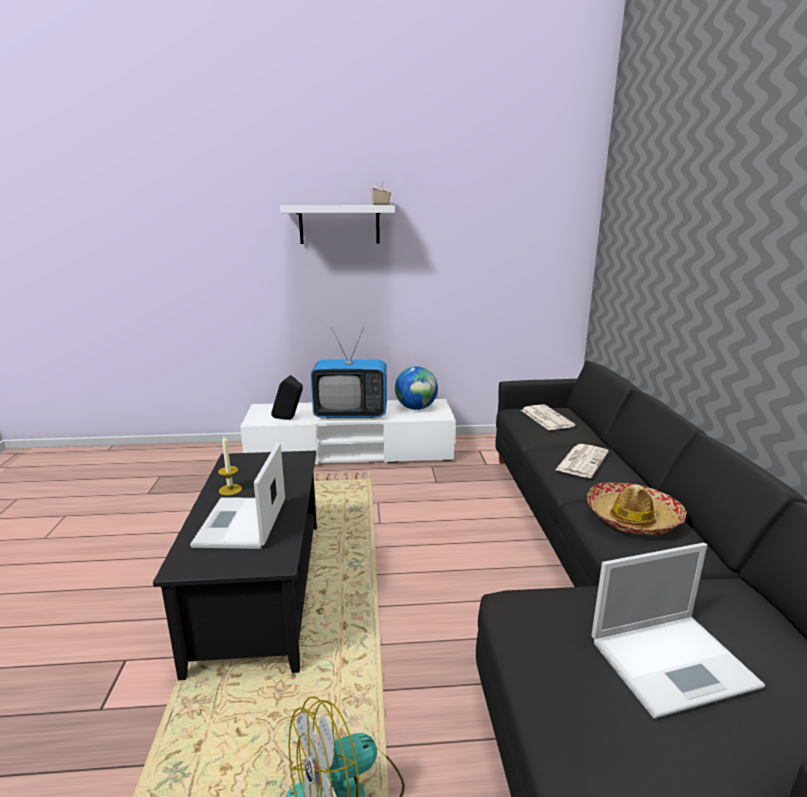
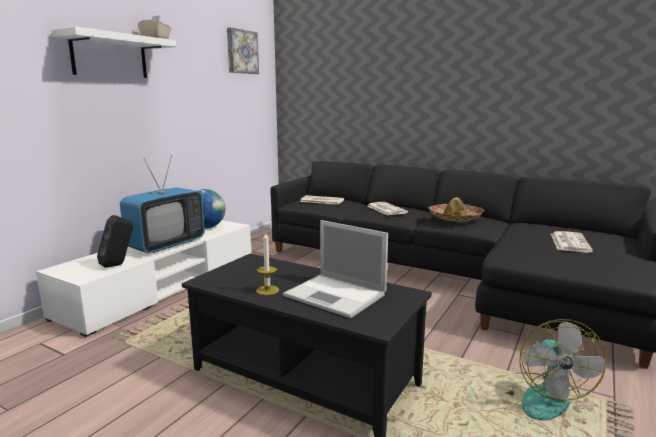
camera: 55 degrees left, 5 degrees down
laptop [591,543,765,719] -> newspaper [551,231,593,253]
none -> picture [227,27,259,74]

